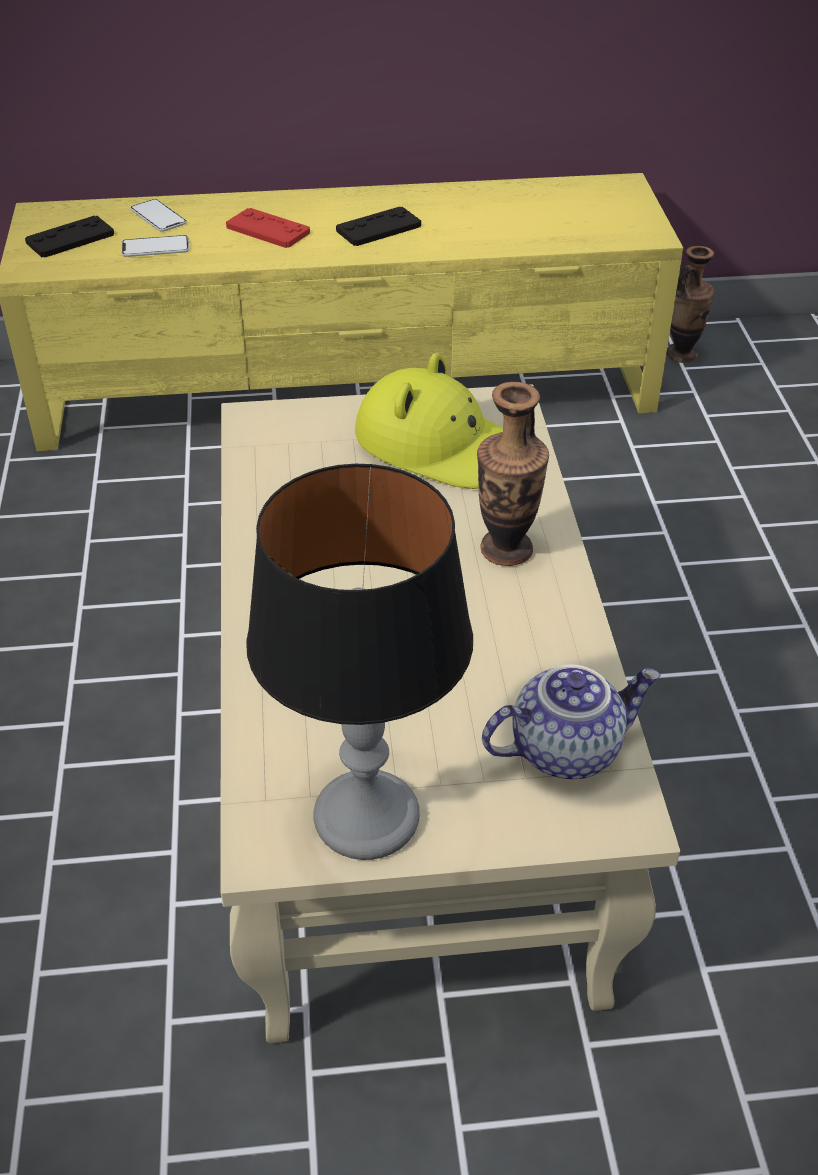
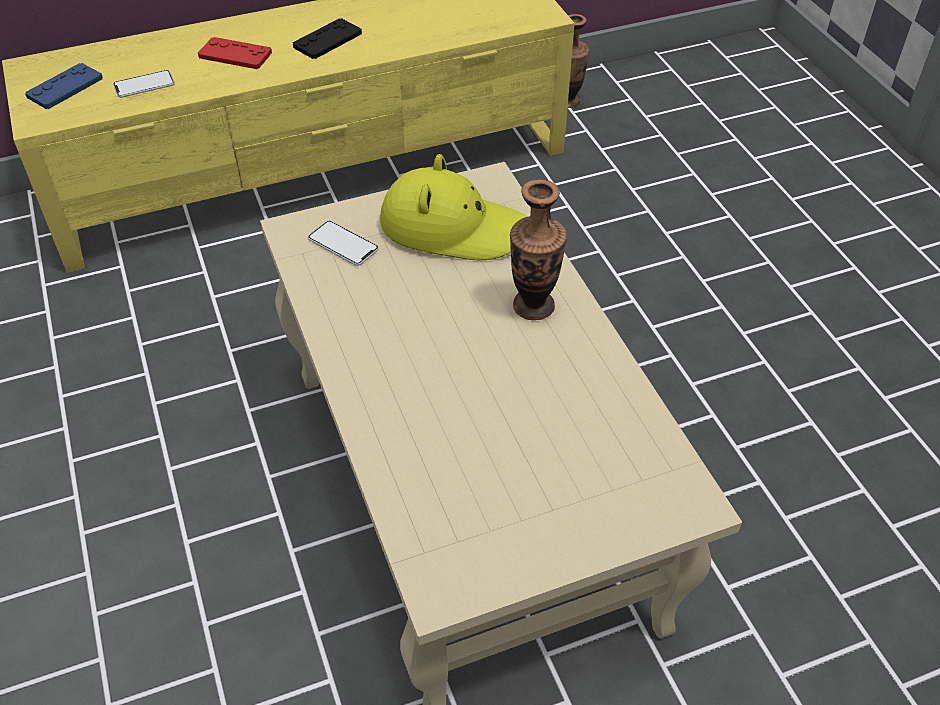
camera: 15 degrees left, 5 degrees up
black game controller [25,215,114,258] -> blue game controller [25,63,103,109]
phone [130,199,187,232] -> phone moved to [308,221,379,266]
table lamp [246,464,473,860] -> none
teapot [482,665,661,779] -> none

